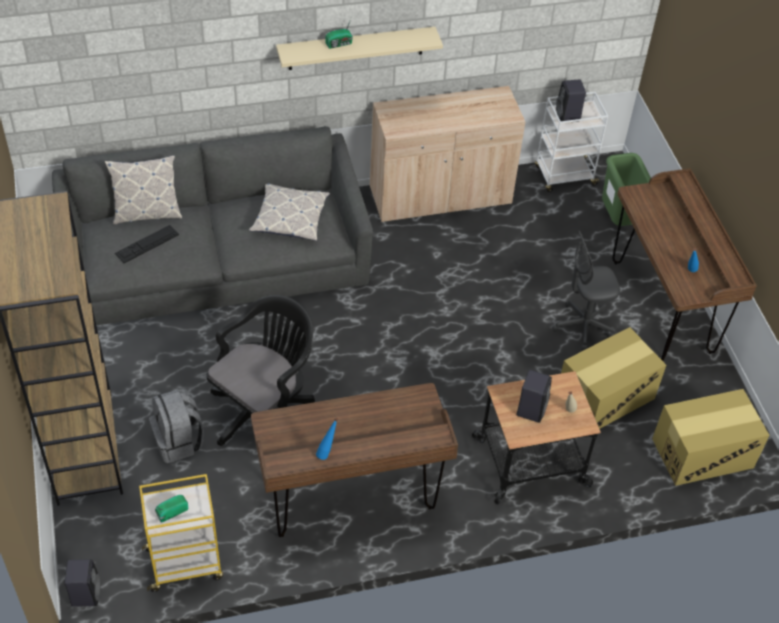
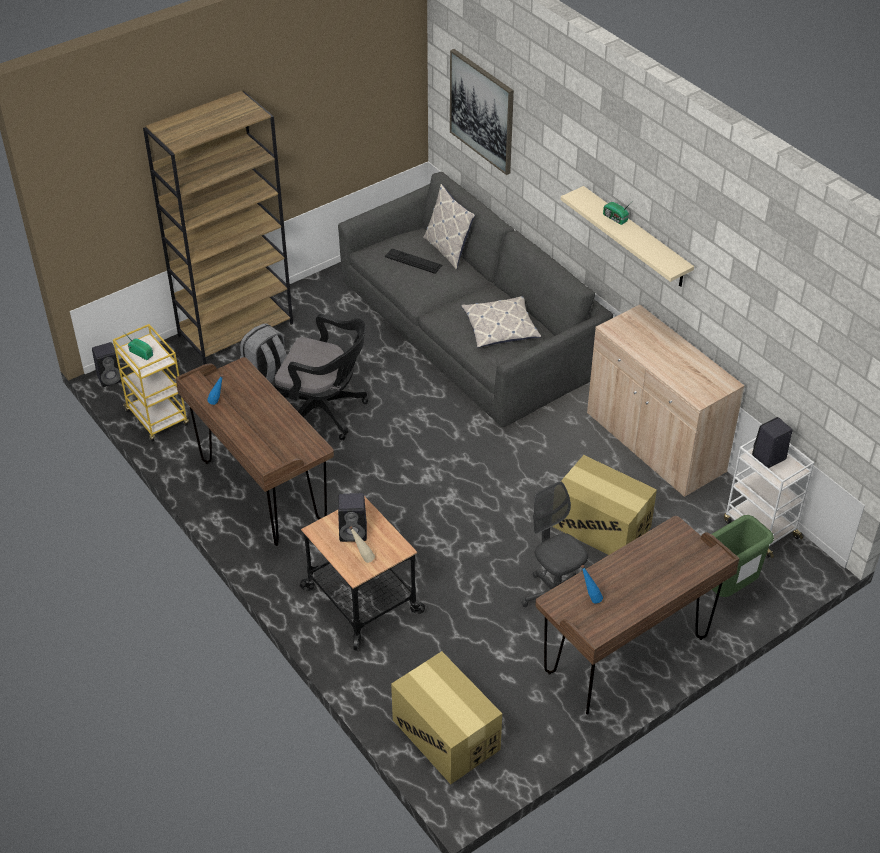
camera: 70 degrees right, 5 degrees down
cardboard box [561,327,666,429] -> cardboard box moved to [552,455,657,555]
none -> picture [450,49,514,175]

